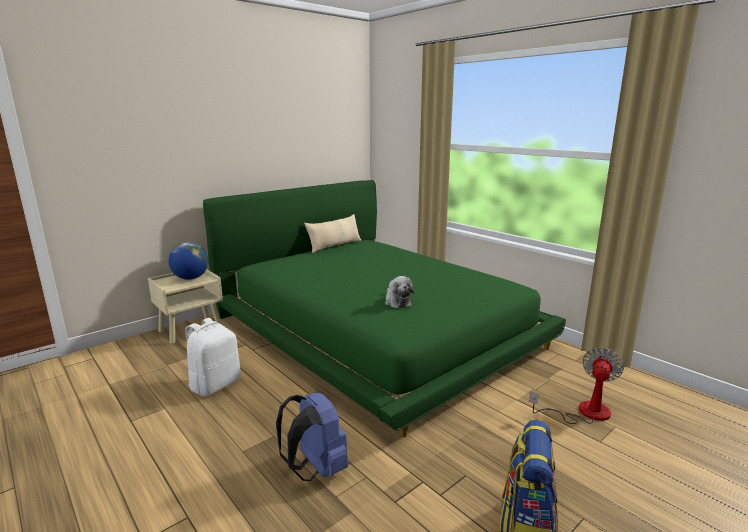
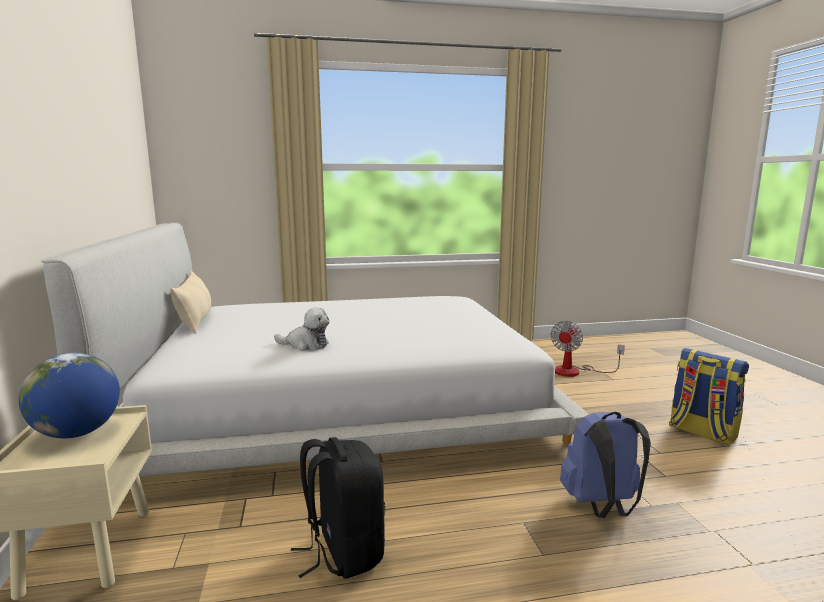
camera: 60 degrees left, 5 degrees down
white backpack [185,318,240,396] -> black backpack [291,437,385,579]
green bed [203,180,566,437] -> white bed [41,222,589,477]
plush toy [385,276,414,308] -> plush toy moved to [274,307,329,351]
fan [529,347,624,424] -> fan turned 120 degrees counterclockwise [550,321,625,377]

